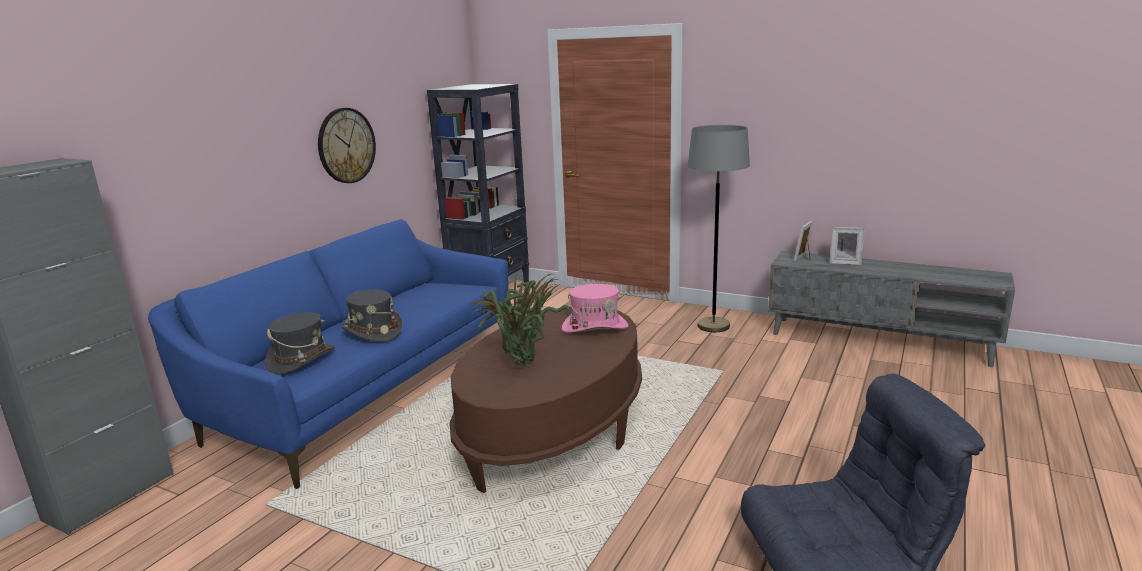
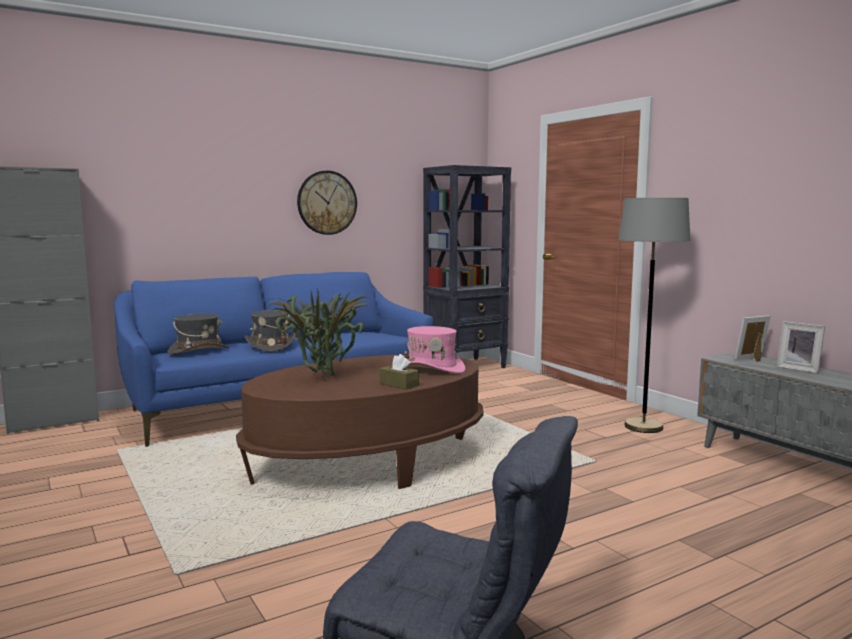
camera: 30 degrees right, 10 degrees down
none -> brown tissue box [380,354,419,390]

